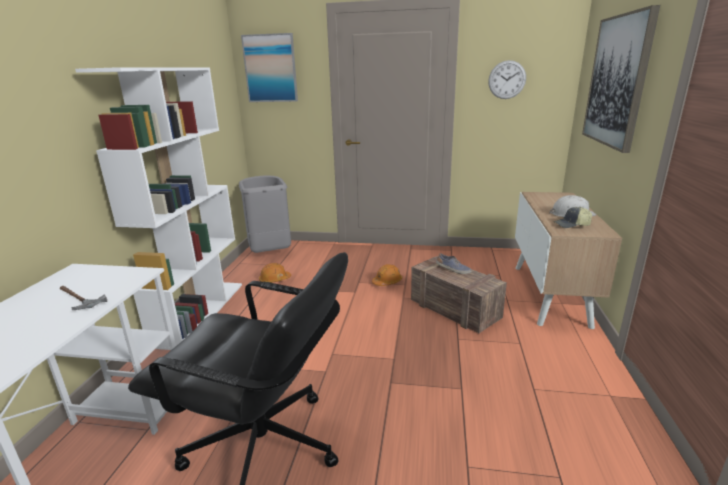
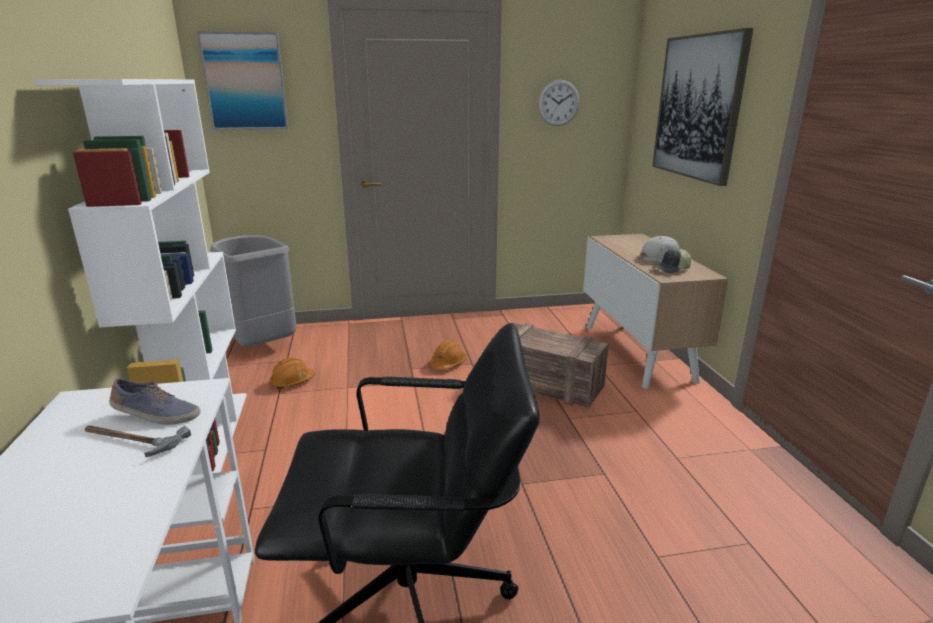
camera: 20 degrees left, 0 degrees up
shoe [436,253,472,274] -> shoe moved to [109,378,200,425]

